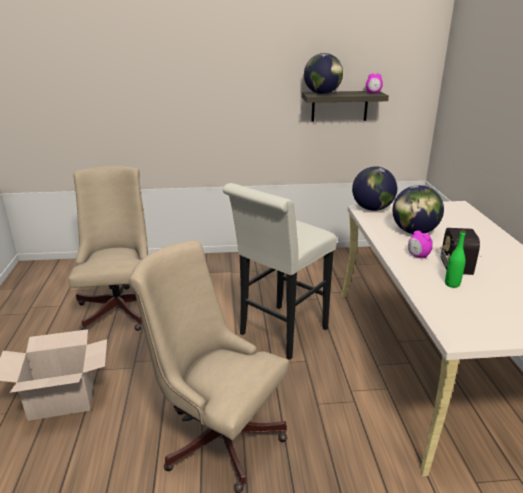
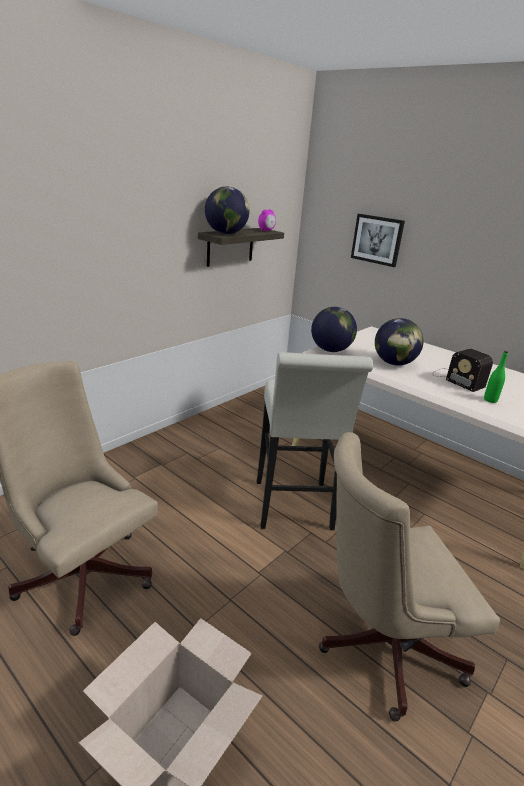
camera: 45 degrees left, 0 degrees up
alarm clock [408,231,433,259] -> none
none -> picture [351,214,405,267]

